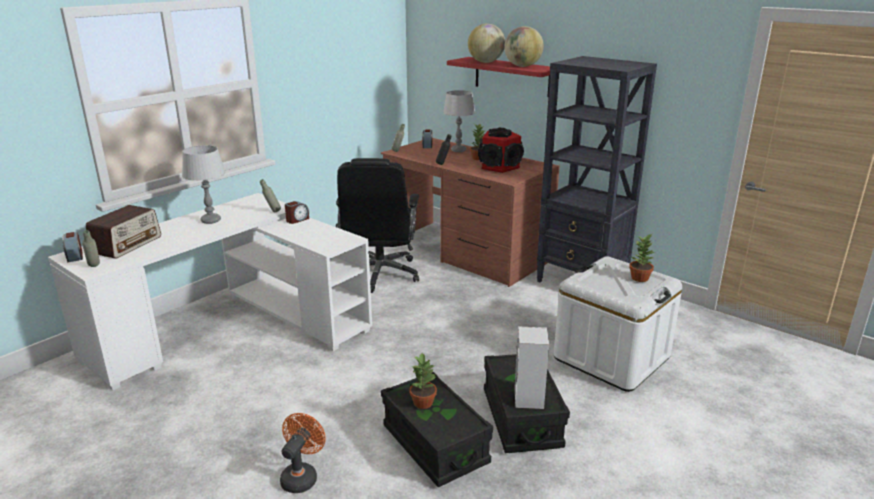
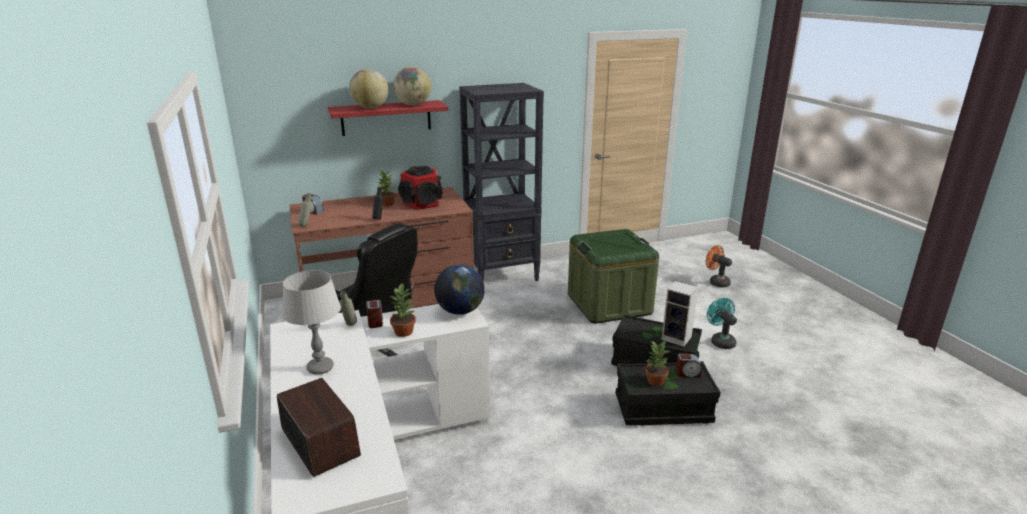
camera: 60 degrees left, 0 degrees up
alarm clock [62,232,83,262] -> alarm clock moved to [676,353,702,378]
grey bottle [82,230,100,267] -> none
orange fan [280,413,326,493] -> orange fan moved to [706,245,732,287]
grey table lamp [443,90,475,152] -> none
white storage box [554,256,682,392] -> green storage box [568,229,659,324]
potted plant [629,234,655,282] -> potted plant moved to [390,282,416,337]
none -> globe [434,265,485,315]
none -> turquoise fan [707,298,737,349]

